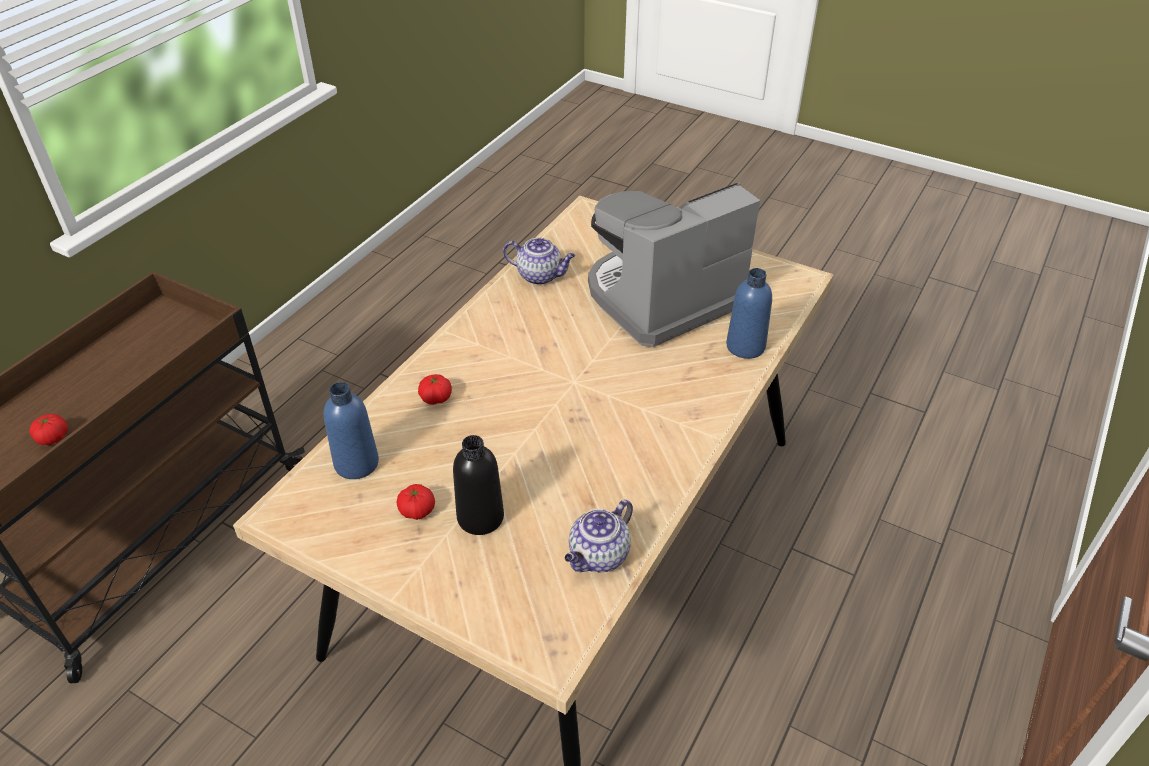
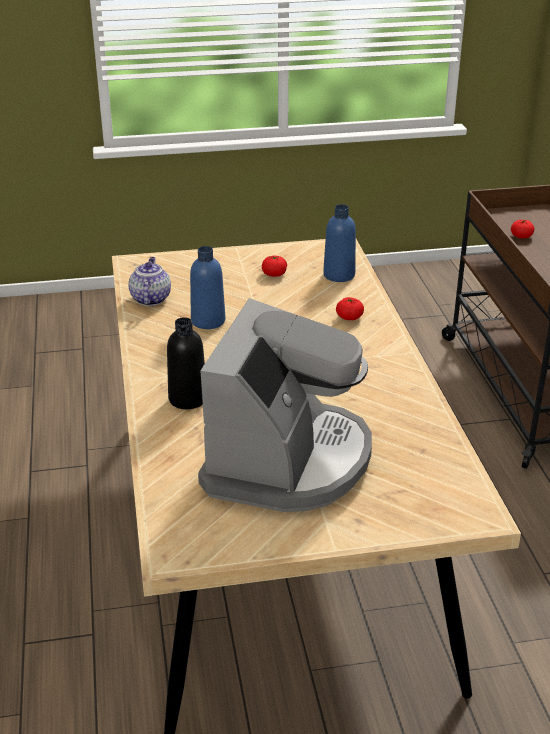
camera: 140 degrees right, 10 degrees down
black bottle [453,435,504,535] -> black bottle moved to [167,317,205,409]
teapot [503,238,575,285] -> none
blue bottle [726,268,772,359] -> blue bottle moved to [190,246,225,329]

